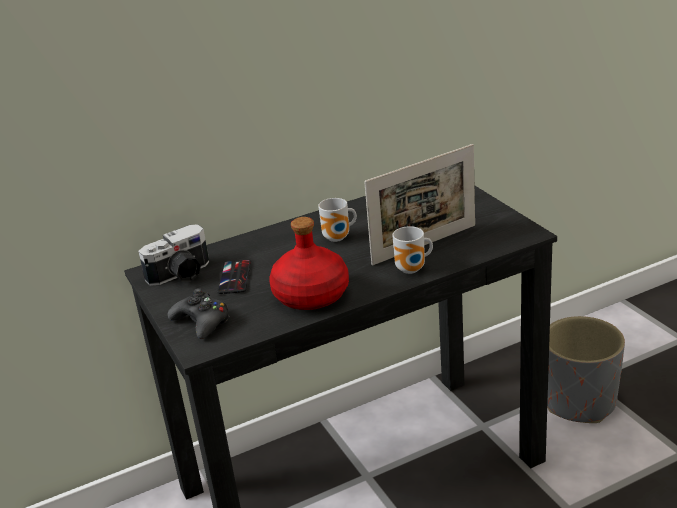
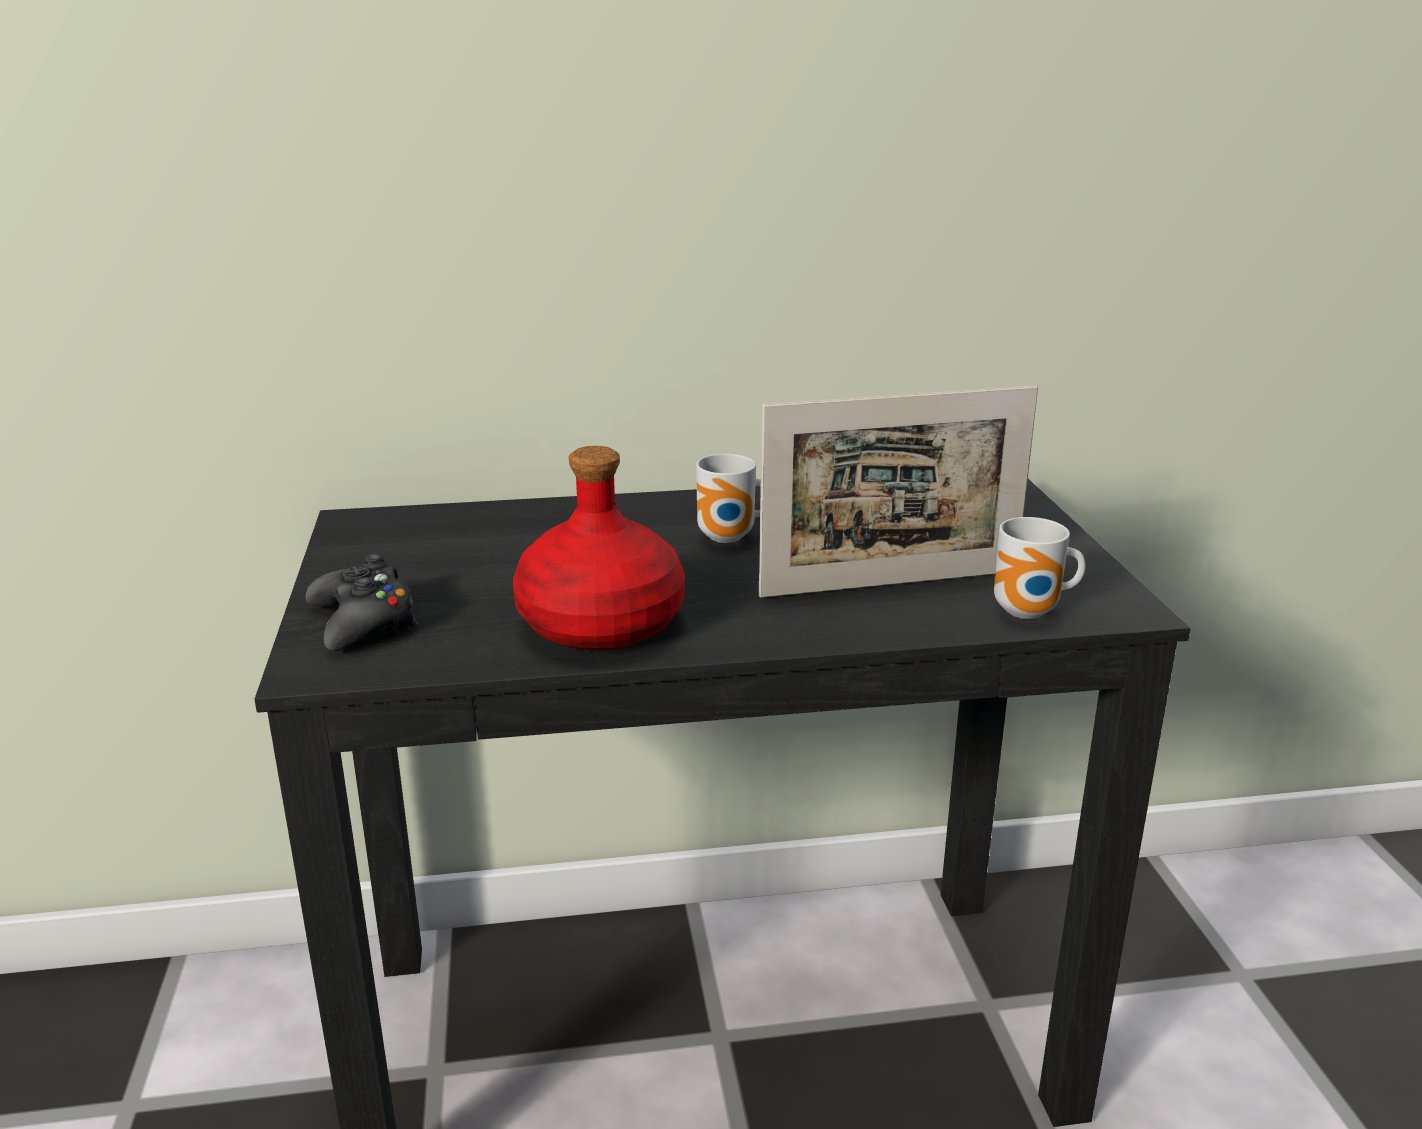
camera: 15 degrees right, 5 degrees down
camera [138,224,209,286] -> none
phone [217,260,251,294] -> none
mug [392,226,433,274] -> mug moved to [994,517,1085,619]
grey planter [547,316,625,423] -> none

